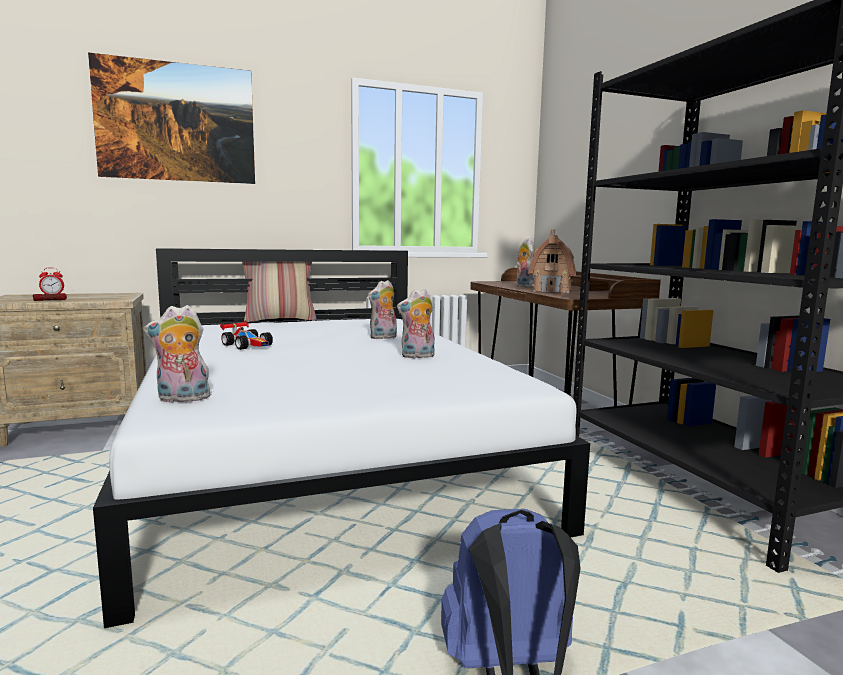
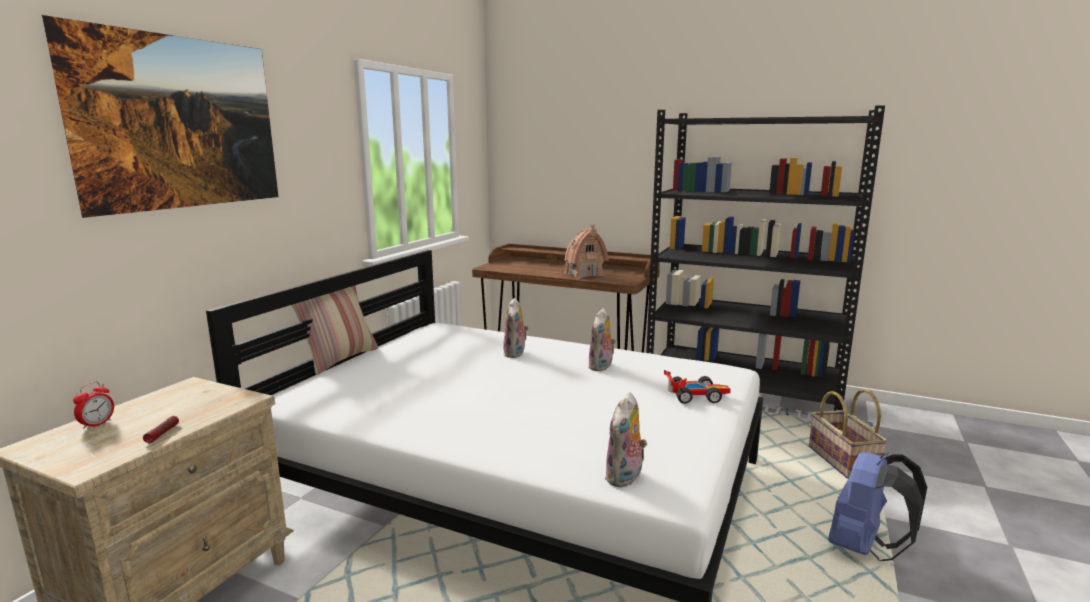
camera: 45 degrees left, 5 degrees up
toy car [220,321,273,350] -> toy car moved to [664,370,731,404]
plush toy [515,238,535,288] -> none
none -> basket [809,389,887,479]

